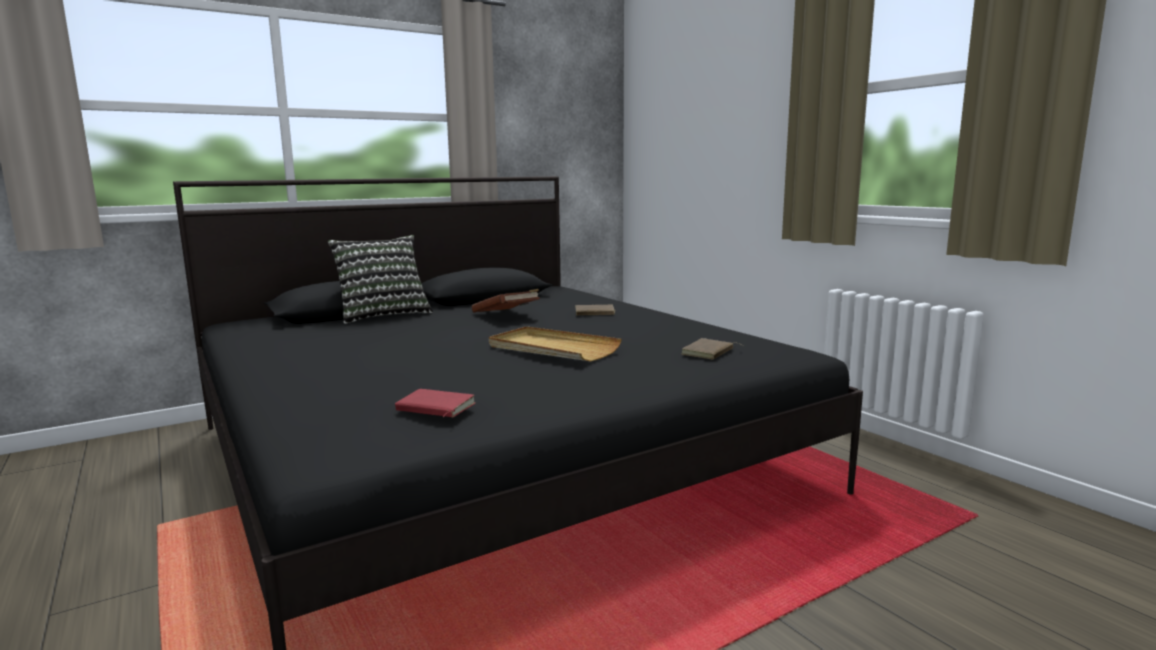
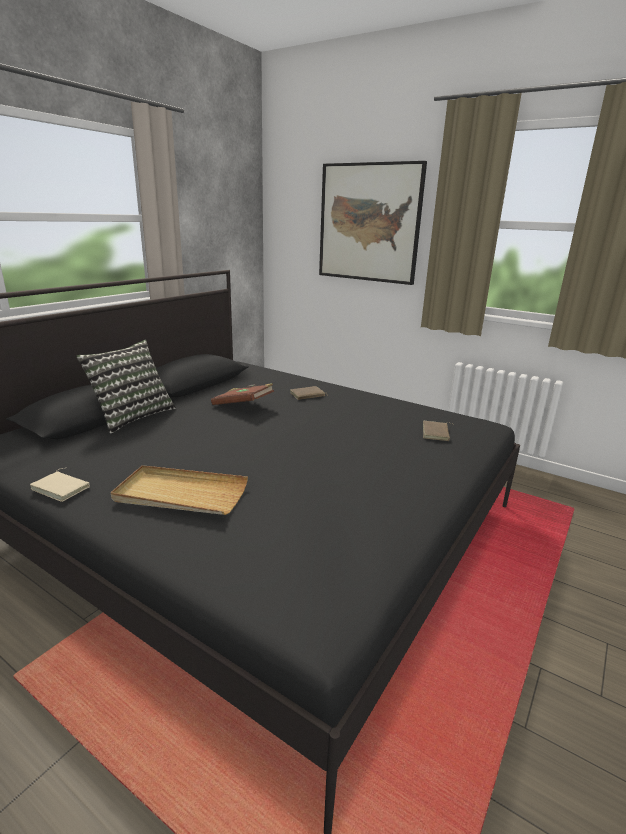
camera: 25 degrees left, 10 degrees up
red book [395,389,476,418] -> none
beige tray [489,326,622,362] -> beige tray moved to [111,465,248,515]
none -> beige book [30,468,90,502]
none -> picture [319,161,427,285]

